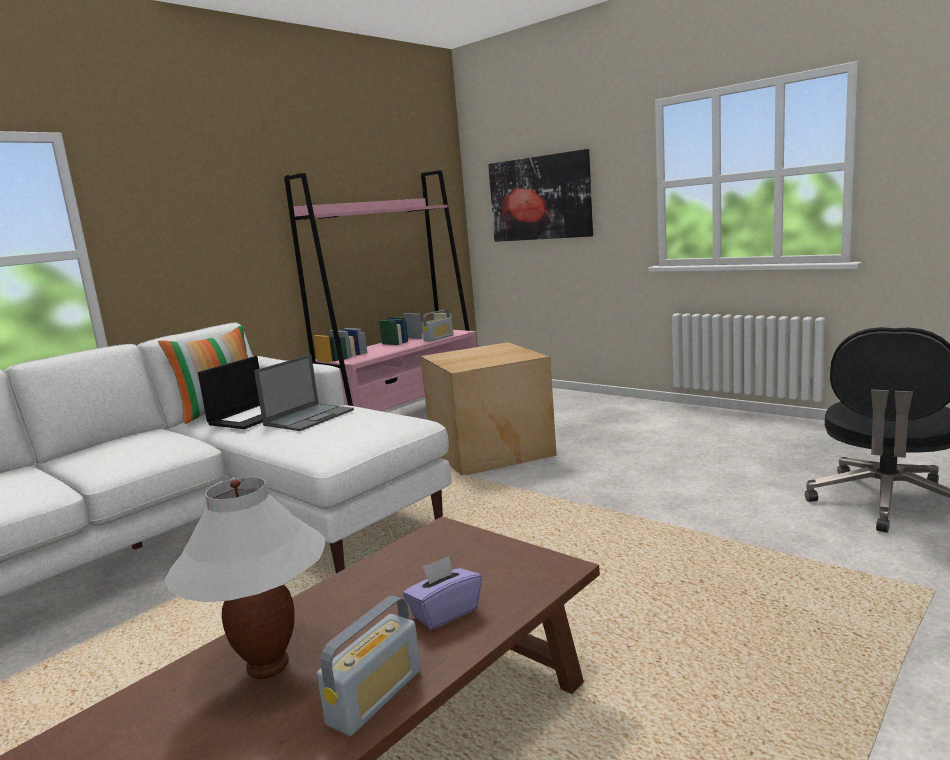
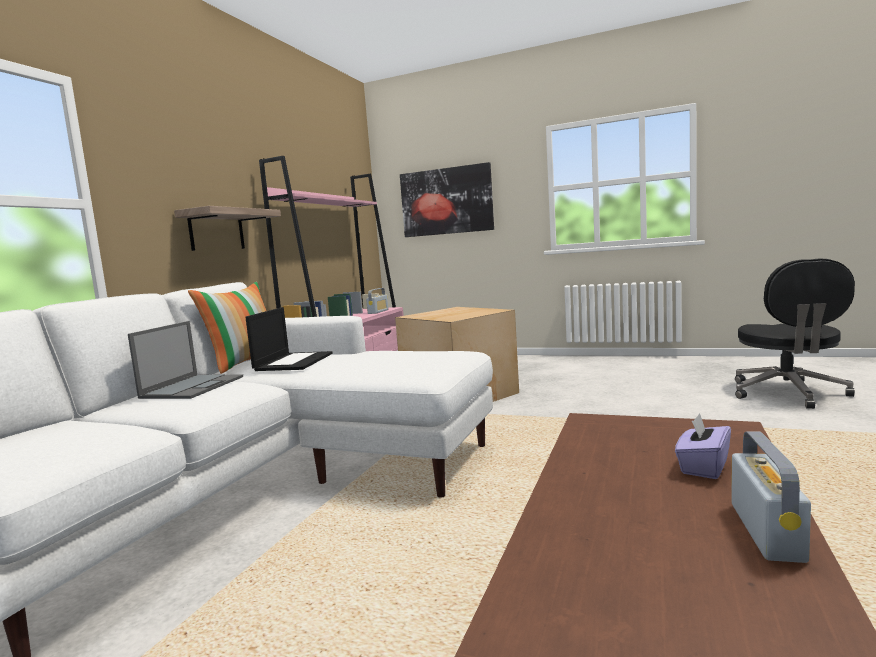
camera: 20 degrees left, 5 degrees down
white table lamp [165,477,326,679] -> none
laptop [254,354,354,431] -> laptop moved to [128,321,243,399]
none -> shelf [174,206,281,251]

